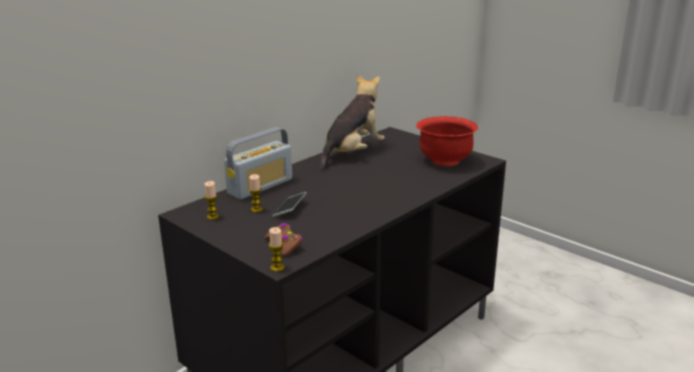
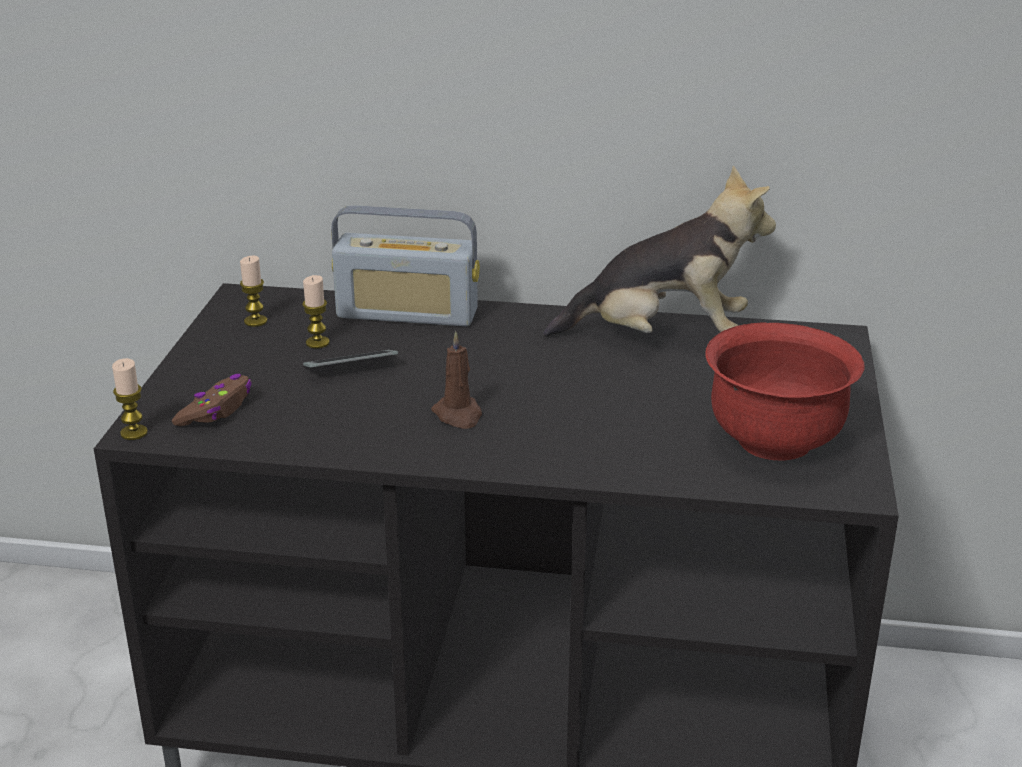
camera: 55 degrees right, 5 degrees up
none -> brown candle [431,331,482,429]

